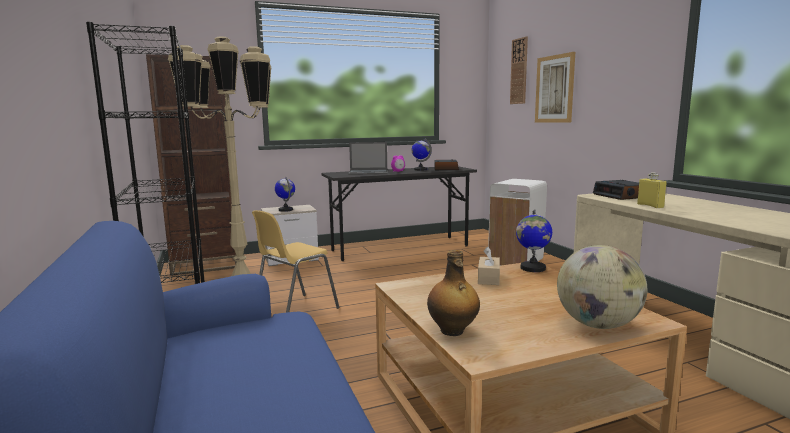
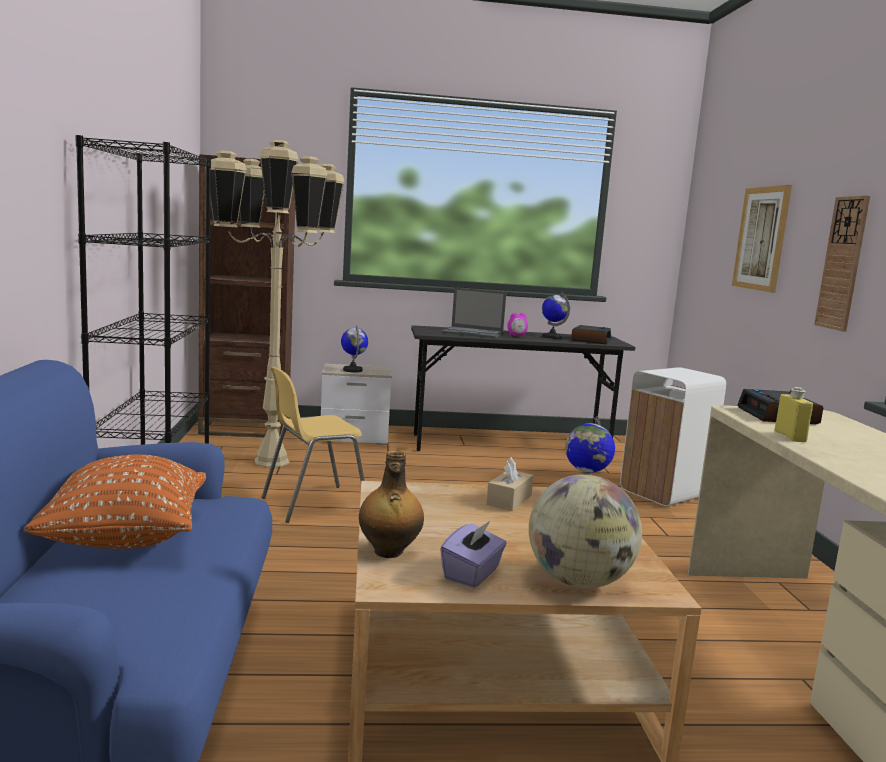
camera: 15 degrees right, 0 degrees up
wall clock [510,36,528,104] -> wall clock moved to [814,195,870,332]
none -> orange pillow [24,454,206,549]
none -> purple tissue box [440,520,507,588]

